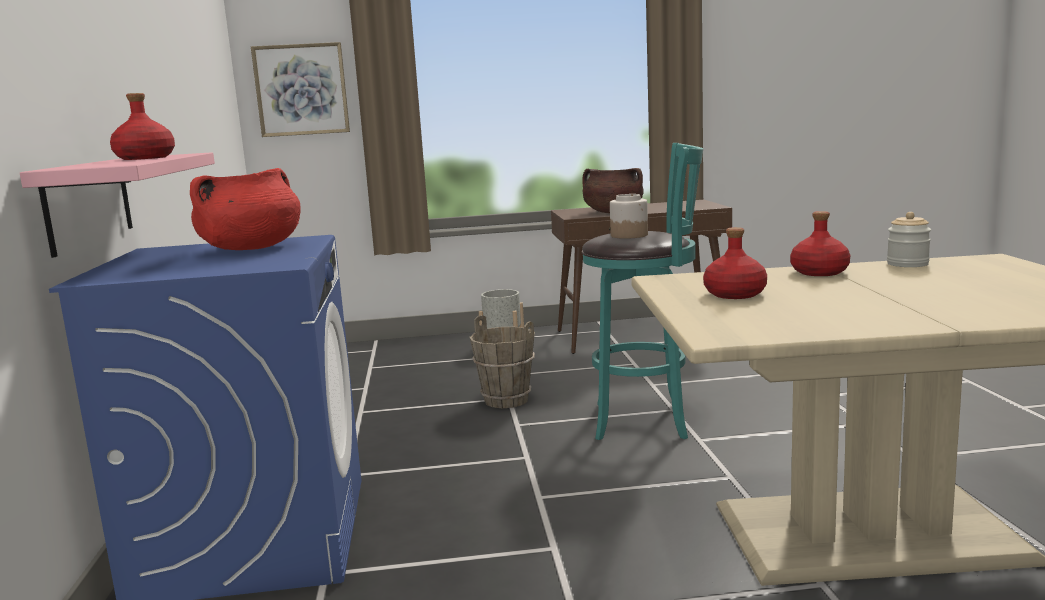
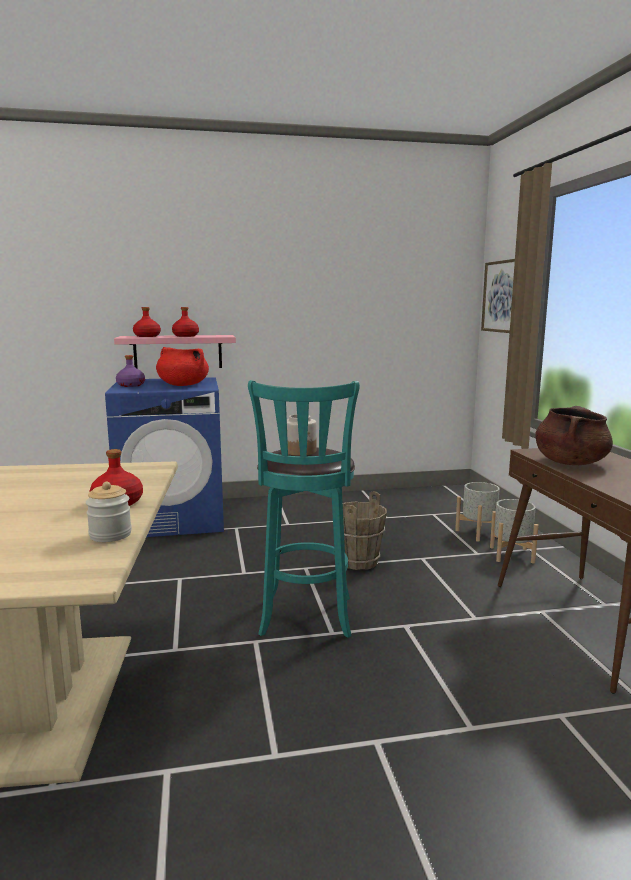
camera: 85 degrees right, 0 degrees up
red bottle [703,227,767,299] -> red bottle moved to [133,307,161,337]
none -> purple bottle [116,355,145,387]
none -> grey planter [455,482,500,542]

